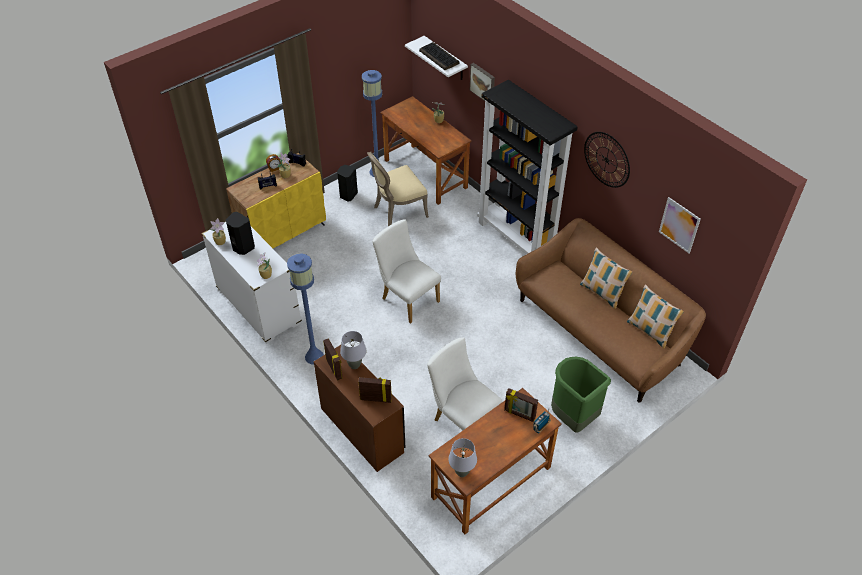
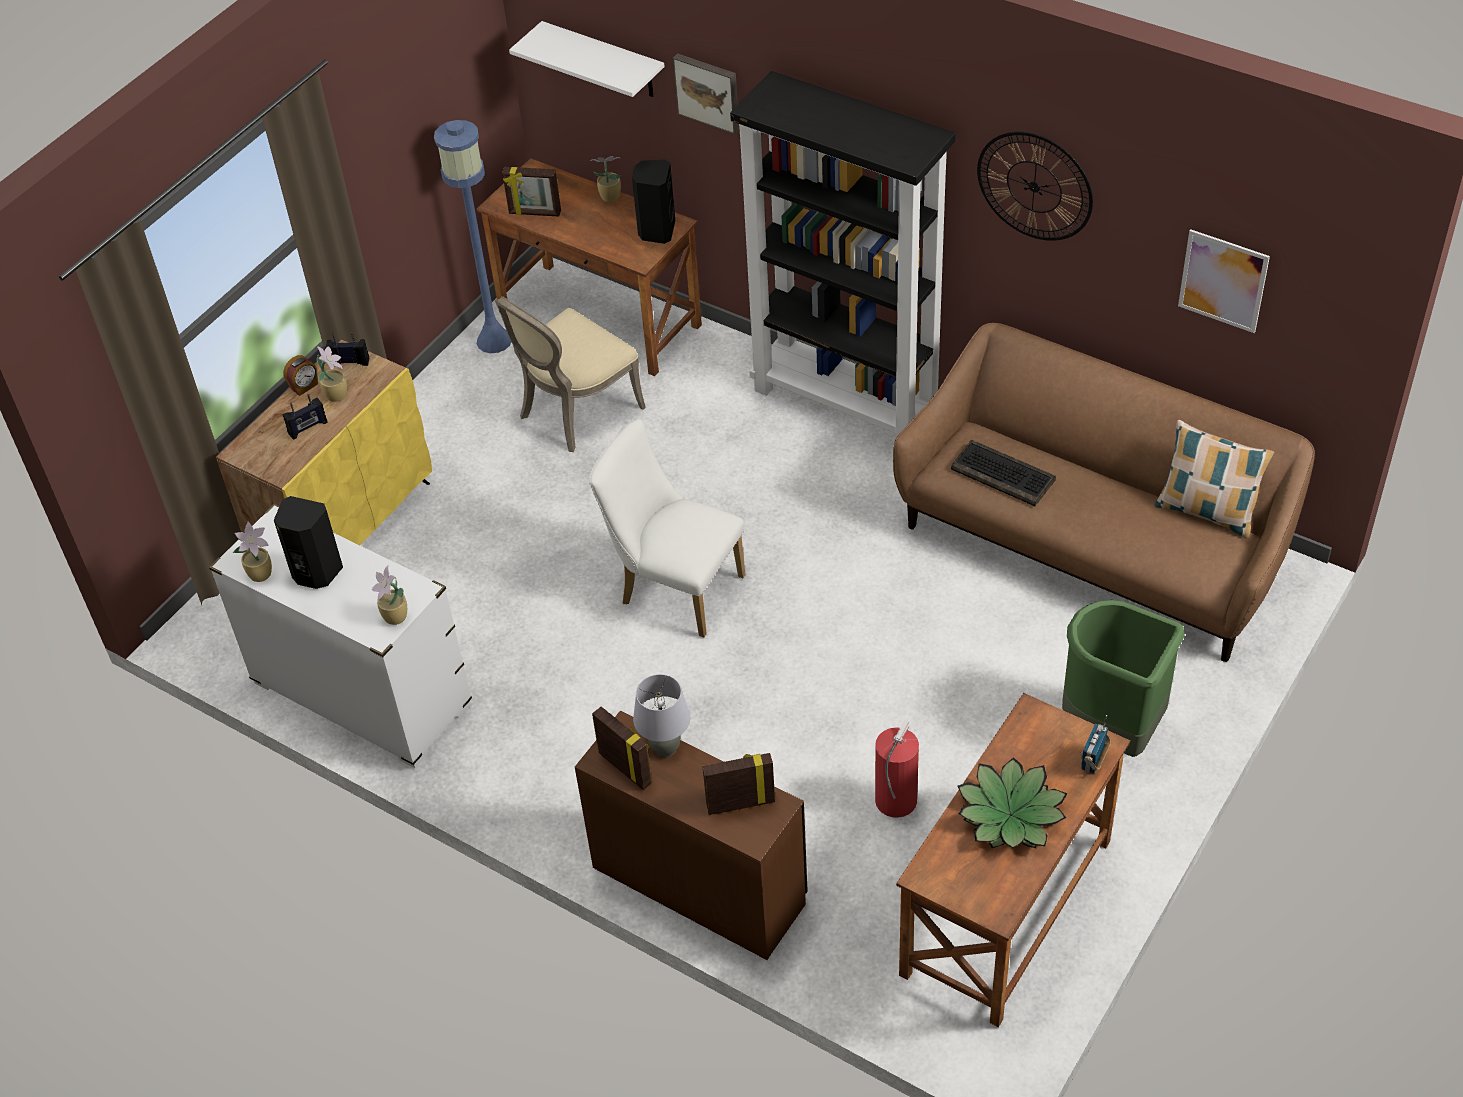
camera: 15 degrees left, 0 degrees up
blue floor lamp [287,253,324,365] -> none
black speaker [337,165,358,202] -> black speaker moved to [632,160,675,244]
keyboard [419,42,460,70] -> keyboard moved to [951,440,1056,506]
white chair [427,337,503,430] -> fire extinguisher [875,720,919,818]
grey table lamp [448,438,477,477] -> none
picture frame [504,388,538,422] -> picture frame moved to [502,167,561,217]
pillow [580,248,633,309] -> none
none -> potted plant [958,757,1068,848]

